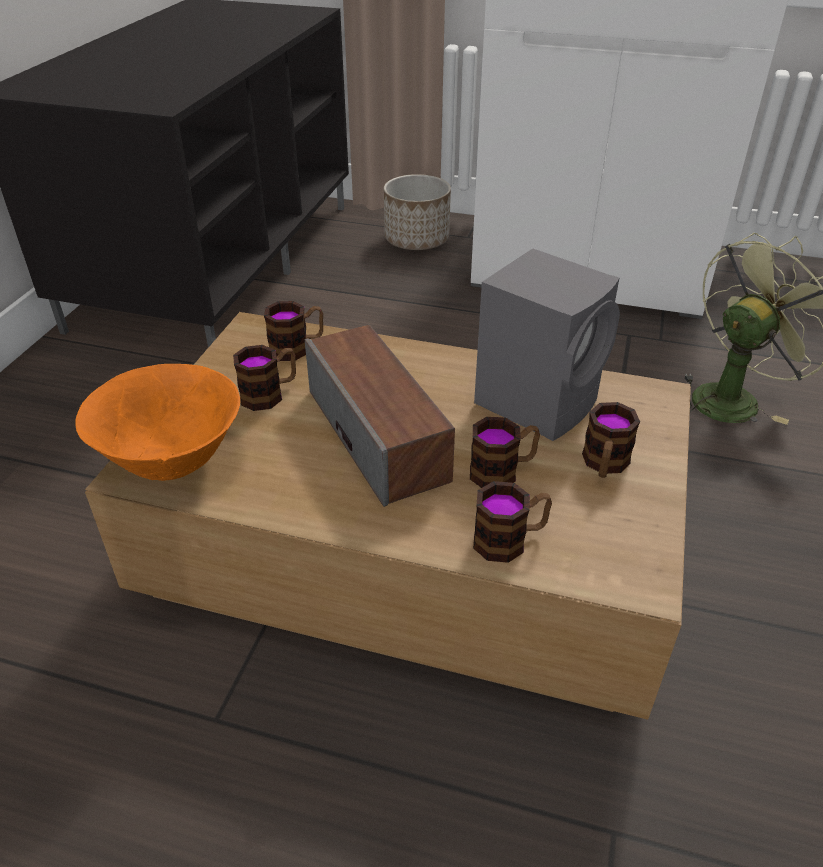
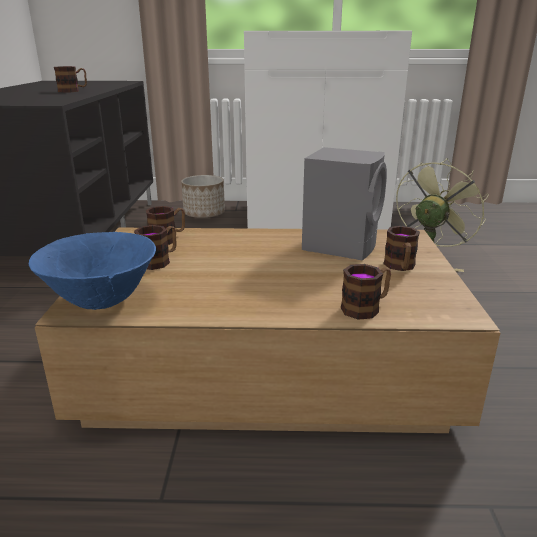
camera: 15 degrees left, 15 degrees down
orange bowl [75,364,240,481] -> blue bowl [29,232,156,310]
speaker [305,325,455,507] -> none
mug [470,417,540,488] -> mug moved to [54,66,87,93]

